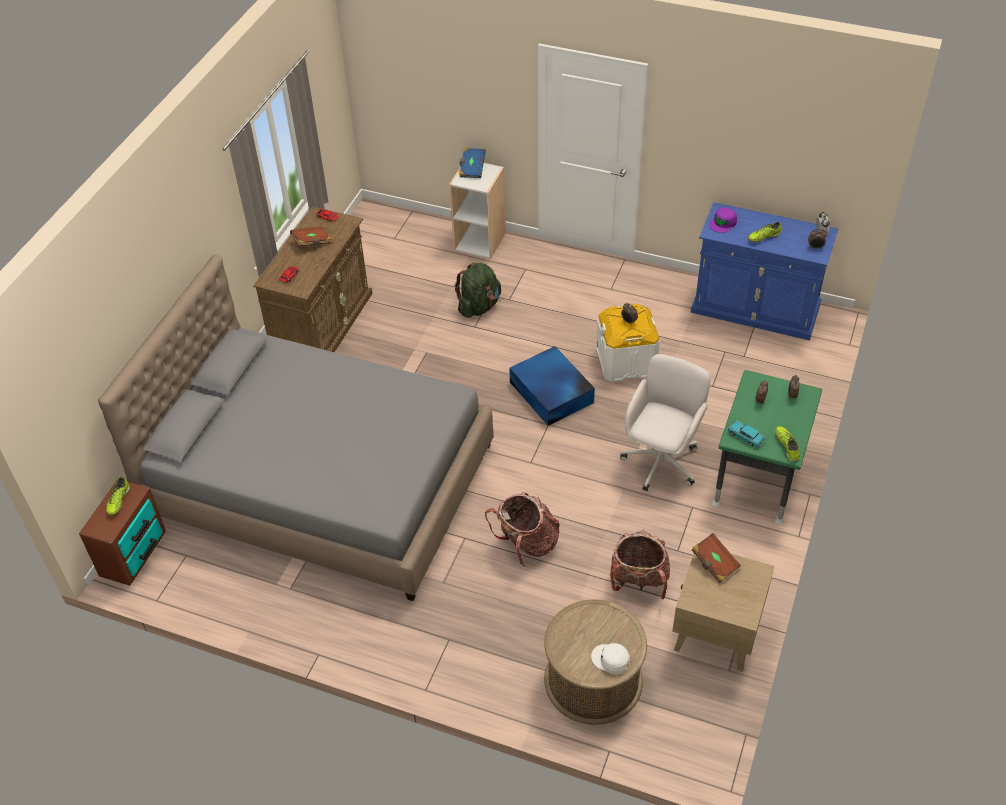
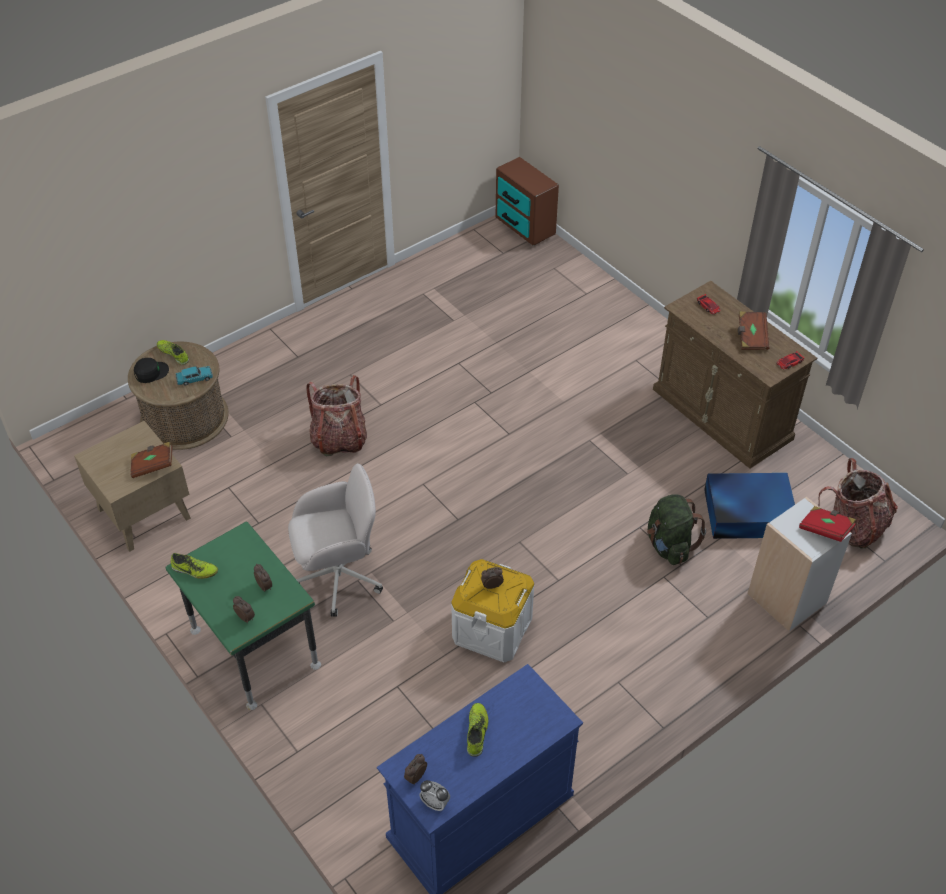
camera: 120 degrees right, 0 degrees up
grey bed [98,255,494,601] -> none
shoe [106,477,130,516] -> shoe moved to [157,340,189,365]
blue book [459,147,486,178] -> red book [799,506,856,542]
blue storage box [509,346,595,426] -> blue storage box moved to [704,473,795,539]
white cap [591,643,630,675] -> black cap [134,358,169,383]
backpack [610,530,670,599] -> backpack moved to [819,458,898,549]
white office chair [620,354,711,491] -> white office chair turned 75 degrees counterclockwise [288,463,383,617]
purple cap [709,207,737,233] -> none
turquoise toy car [728,420,765,448] -> turquoise toy car moved to [176,366,213,386]

